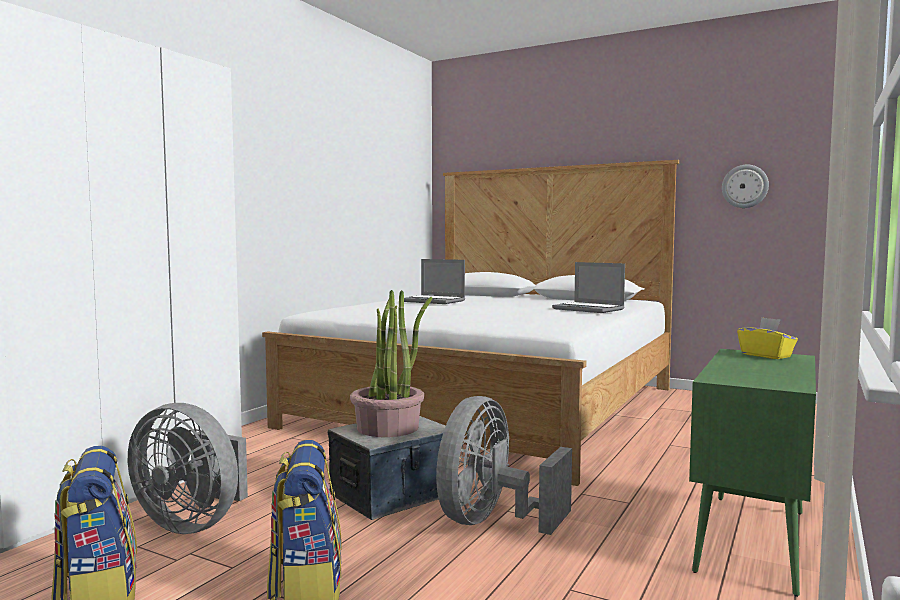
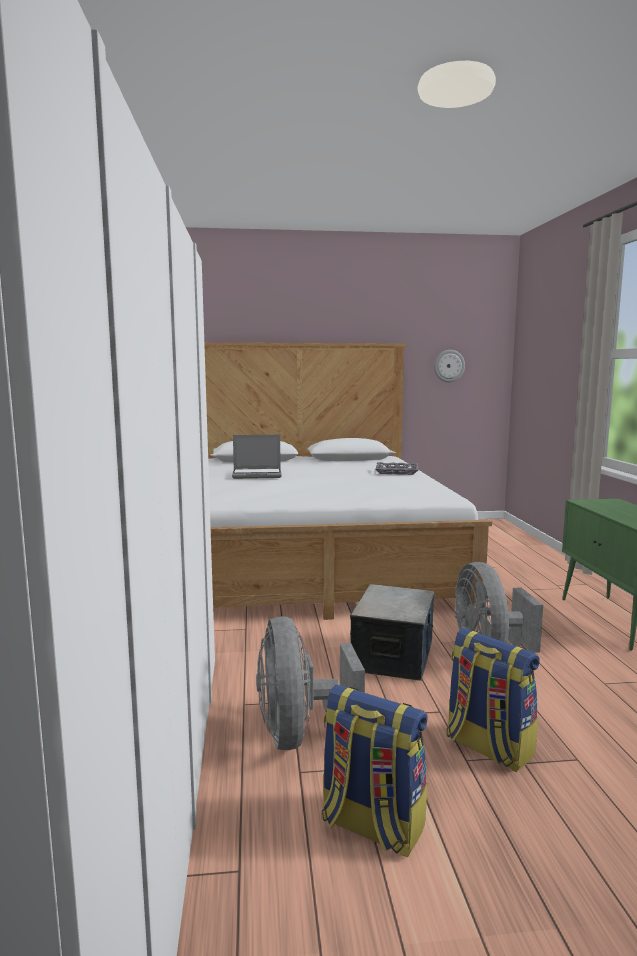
camera: 35 degrees left, 5 degrees up
grey fan [128,403,248,534] -> grey fan turned 90 degrees clockwise [256,616,365,750]
potted plant [350,290,432,437] -> none
laptop [552,262,625,313] -> grey tray [375,462,419,475]
yellow tissue box [737,318,798,359] -> none

